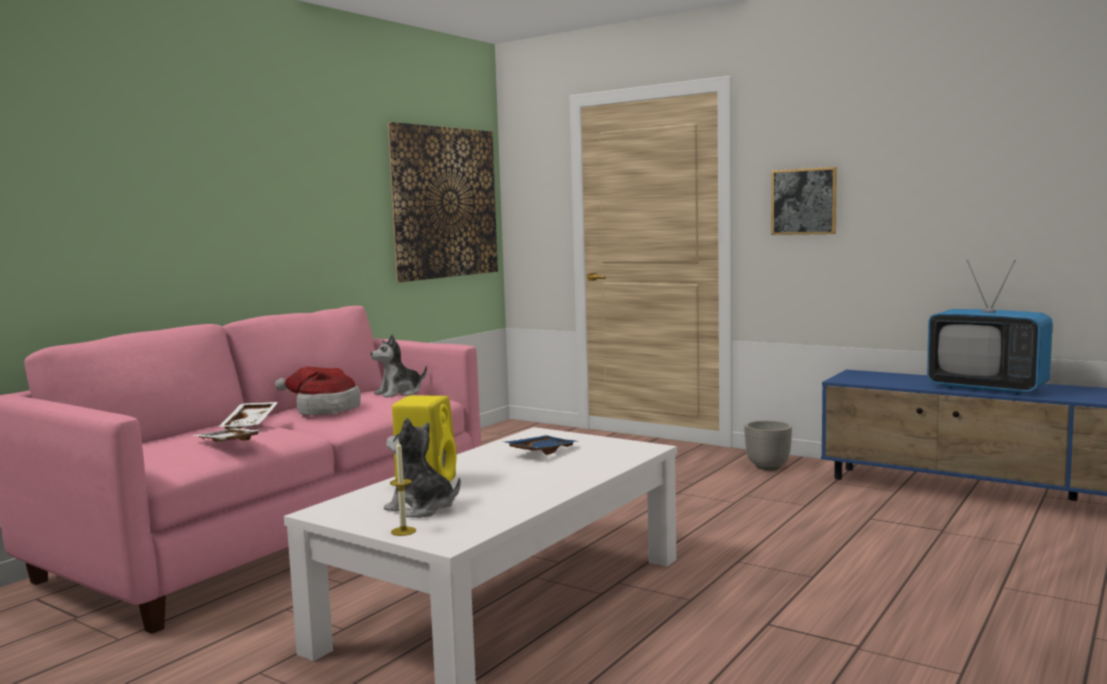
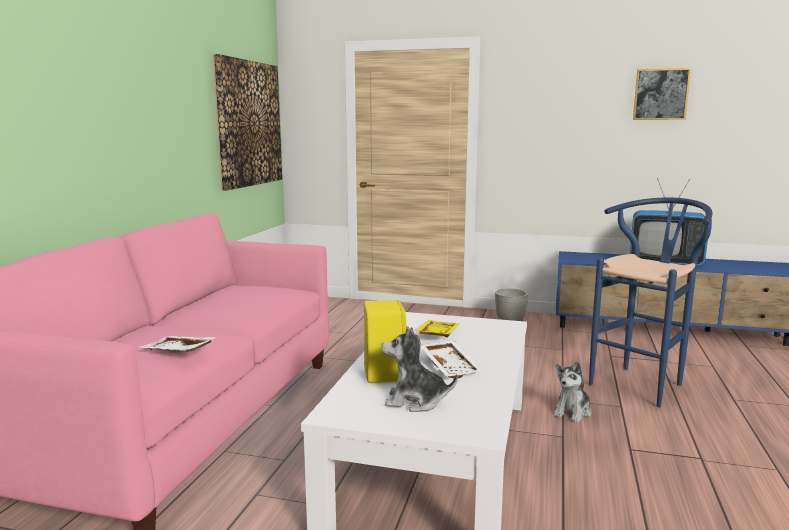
camera: 20 degrees left, 5 degrees up
white tray [218,402,278,429] -> white tray moved to [421,340,483,379]
hat [275,366,361,415] -> none
plush toy [371,334,427,398] -> plush toy moved to [554,362,592,423]
candle [390,440,416,536] -> none
blue tray [505,435,579,455] -> yellow tray [415,320,459,338]
picture [771,167,837,235] -> picture moved to [633,68,691,120]
none -> blue stool [589,198,712,407]

